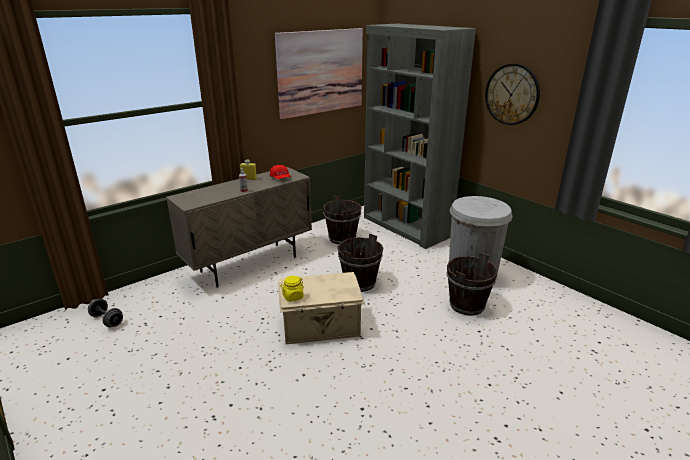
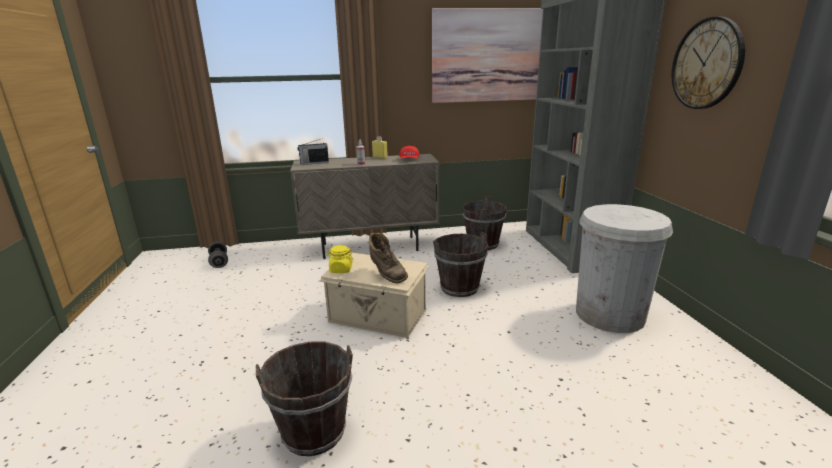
camera: 30 degrees right, 5 degrees down
brown bucket [447,253,498,316] -> brown bucket moved to [256,341,353,456]
none -> radio [297,138,329,165]
none -> brown boot [369,233,408,284]

